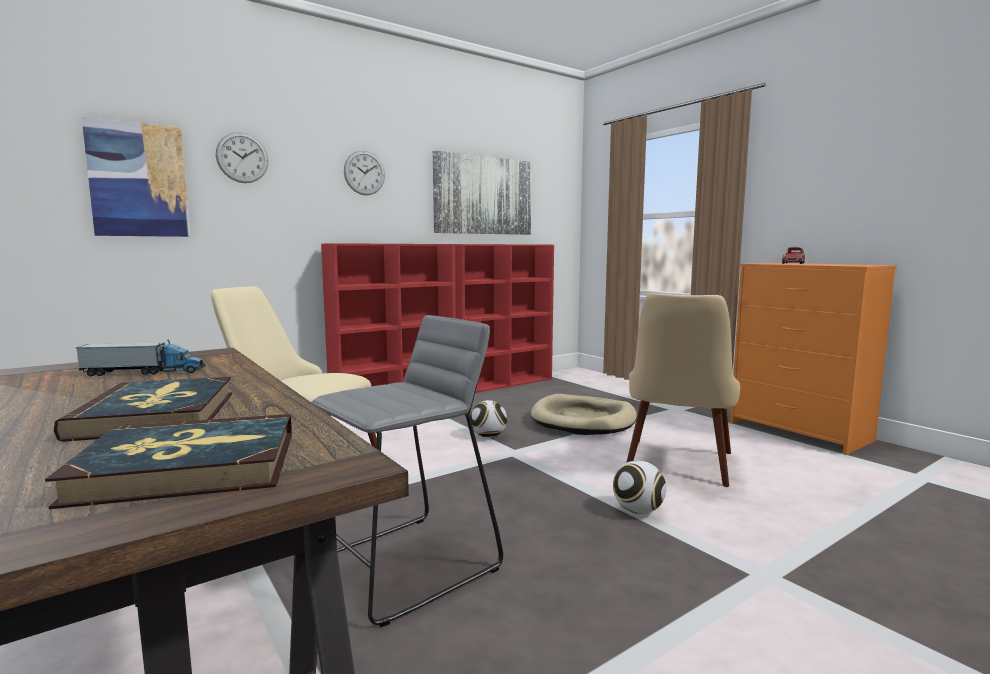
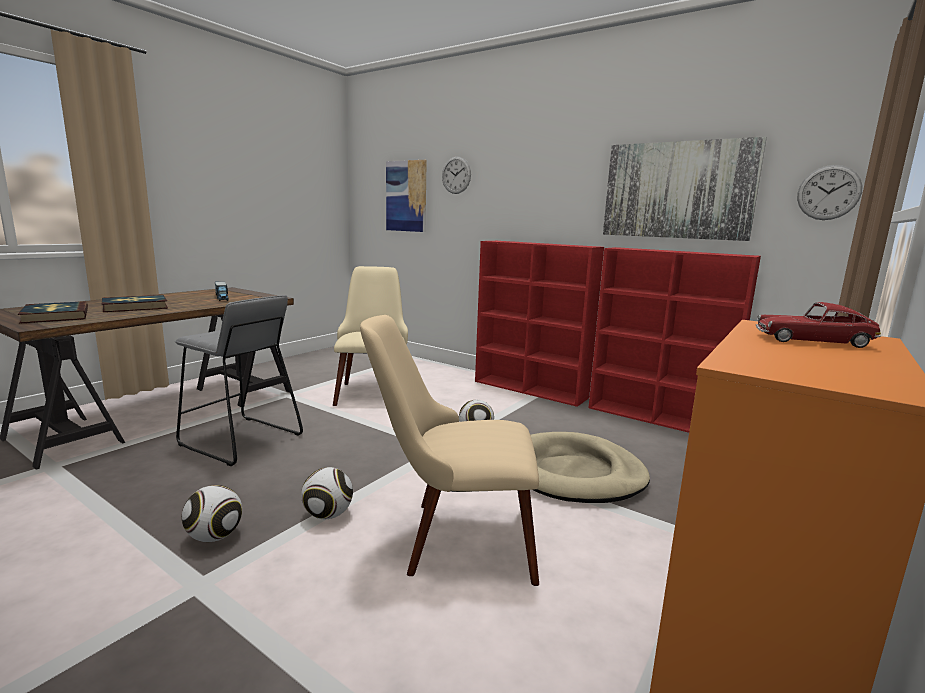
camera: 70 degrees right, 5 degrees up
wall clock [344,151,385,195] -> wall clock moved to [797,165,863,220]
none -> football [182,485,242,542]

